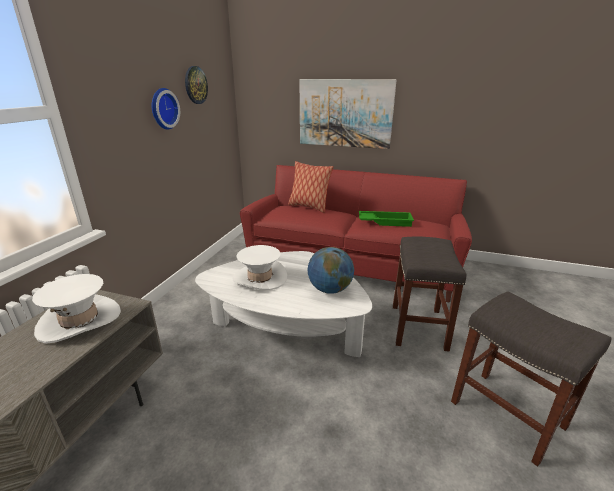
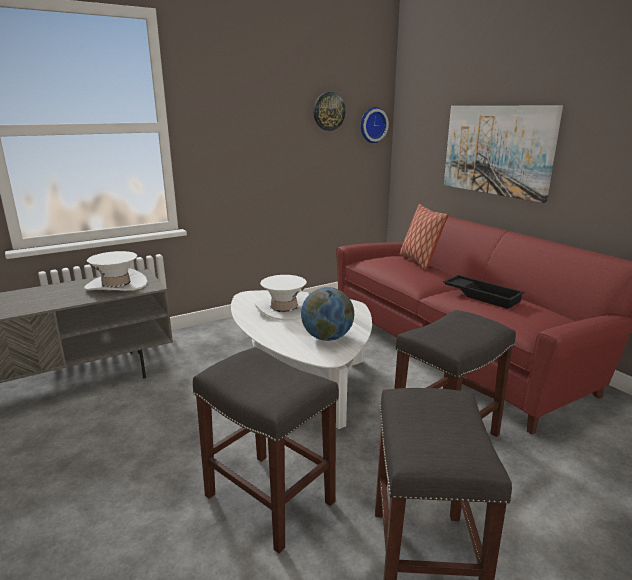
camera: 40 degrees right, 5 degrees down
wall clock [152,88,180,130] -> wall clock moved to [360,107,389,143]
green tray [359,211,414,227] -> black tray [443,275,524,309]
none -> grey stool [193,347,339,553]

